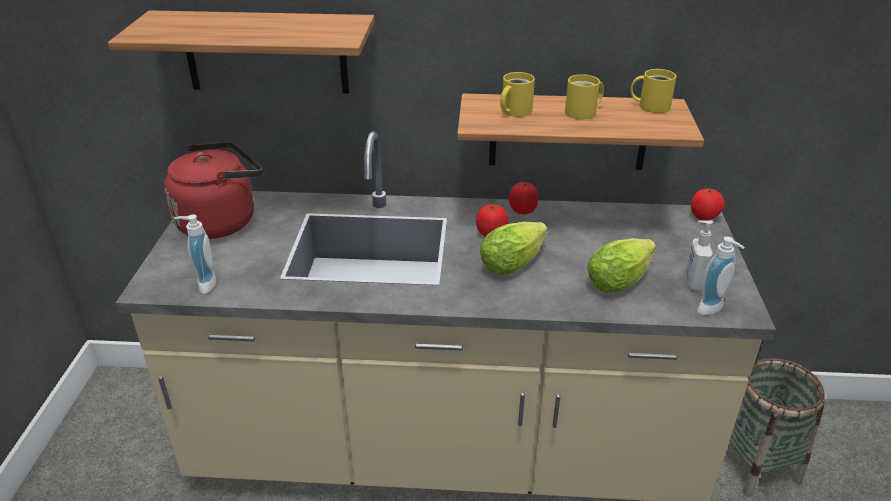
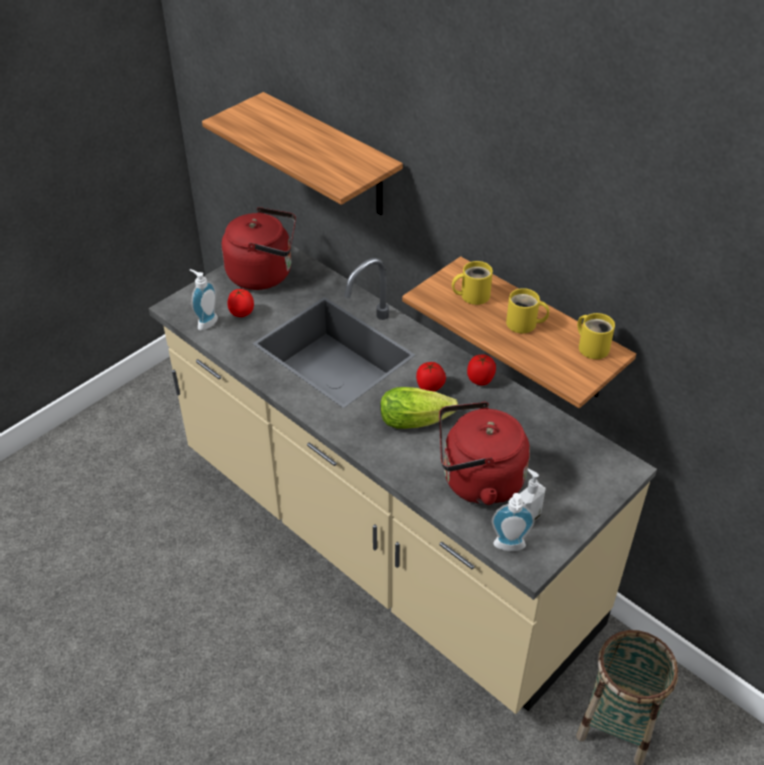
camera: 40 degrees right, 10 degrees up
lettuce [587,238,656,293] -> red kettle [439,402,530,505]
tomato [691,188,724,220] -> tomato moved to [227,289,254,317]

